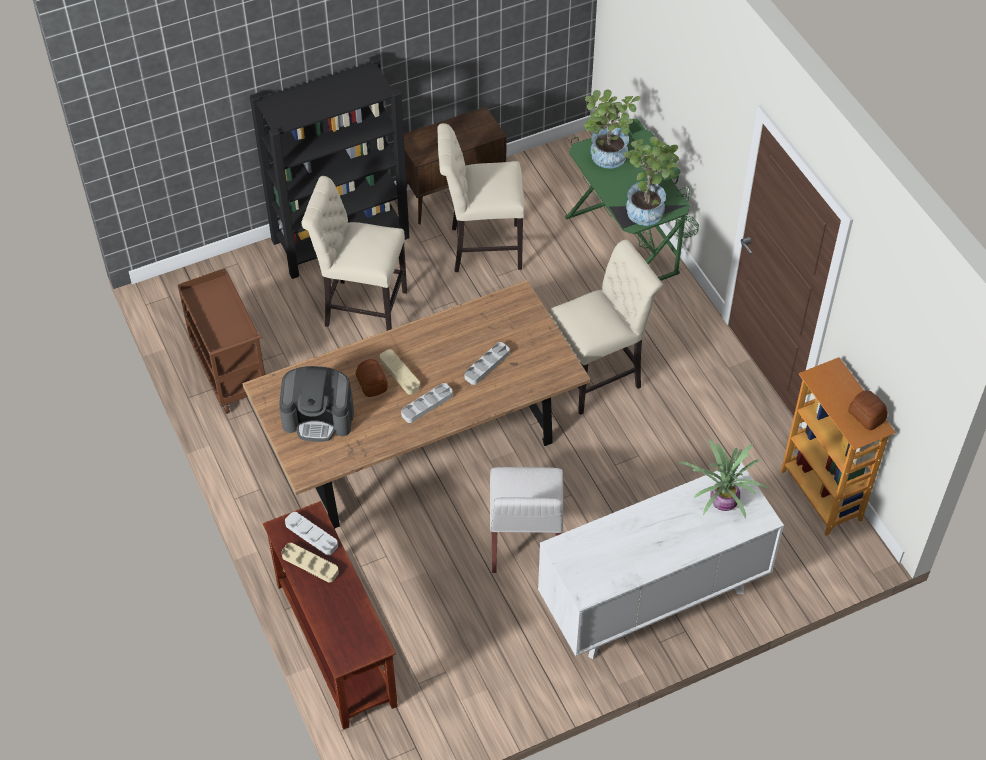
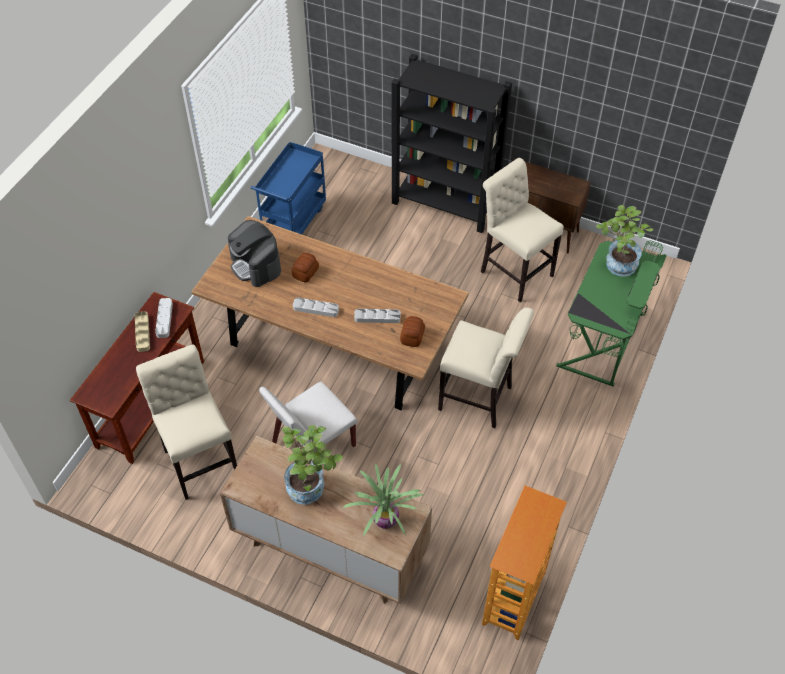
camera: 50 degrees right, 0 degrees up
brown cart [178,269,265,414] -> blue cart [251,142,326,234]
beige stool [301,176,407,331] -> beige stool moved to [136,344,237,500]
beige tray [380,349,420,395] -> none
white dresser [538,462,784,659] -> green dresser [220,436,432,604]
potted plant [623,137,679,226] -> potted plant moved to [282,425,343,505]
bread [848,390,887,430] -> bread moved to [400,316,425,347]

